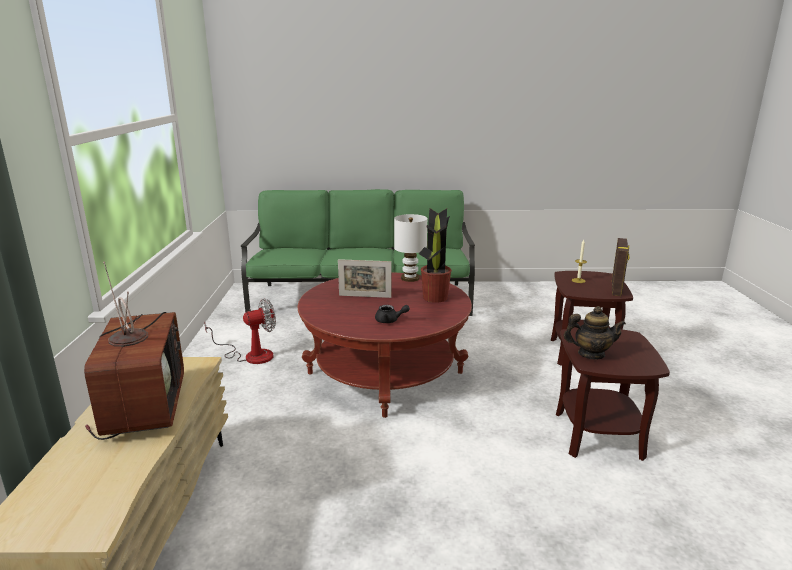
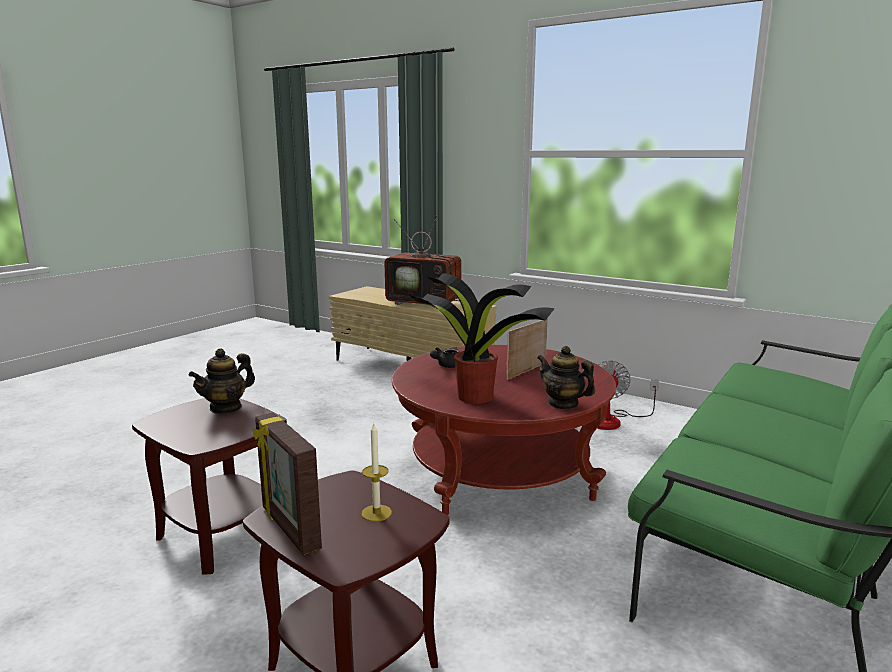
camera: 125 degrees right, 5 degrees down
white table lamp [394,214,427,282] -> teapot [537,346,595,410]

